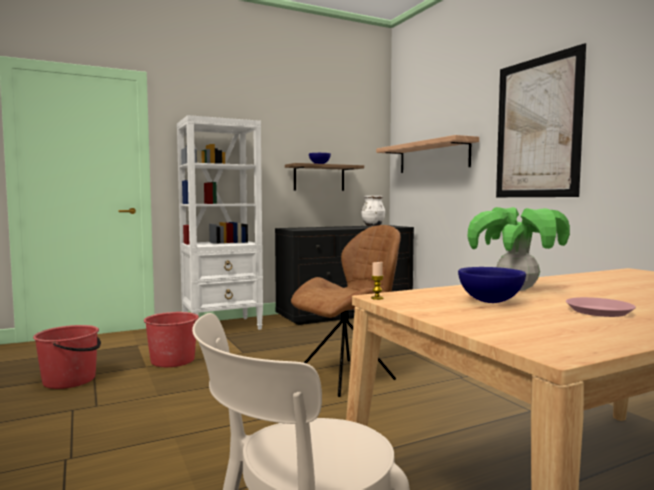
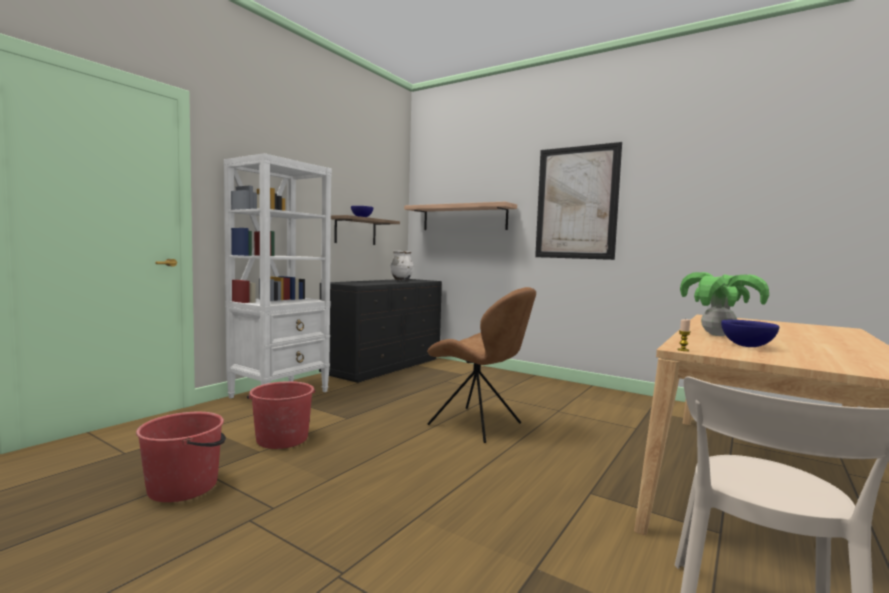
camera: 30 degrees left, 0 degrees up
brown chair [291,225,401,397] -> brown chair turned 105 degrees clockwise [427,287,536,443]
pink plate [566,297,636,317] -> none

